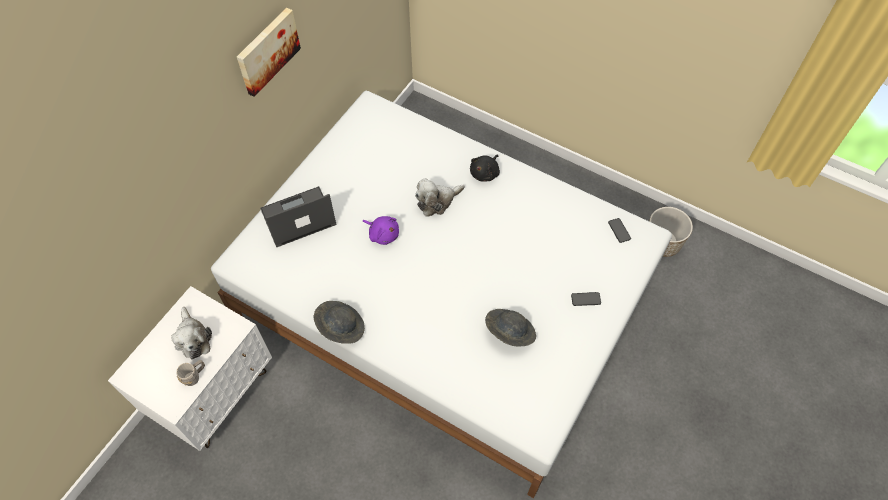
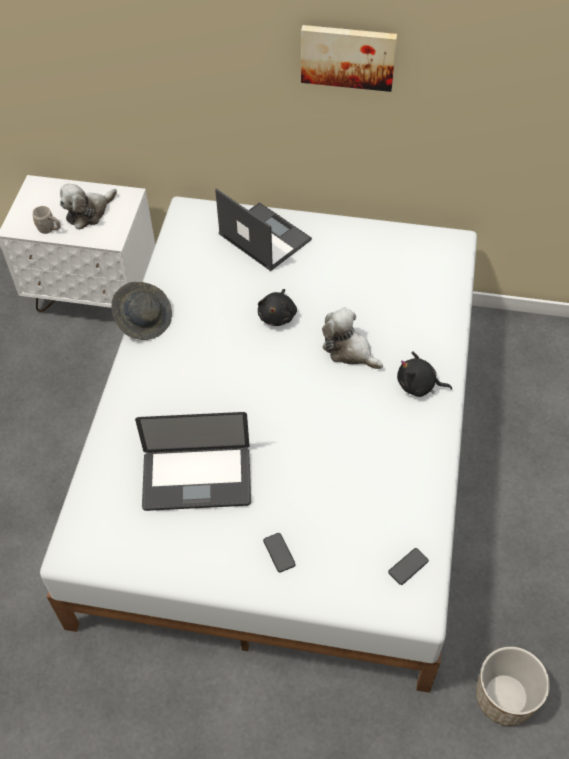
camera: 70 degrees right, 5 degrees down
purple plush toy [363,216,399,245] -> black plush toy [258,289,297,326]
grey hat [485,309,536,347] -> laptop [135,412,251,511]

